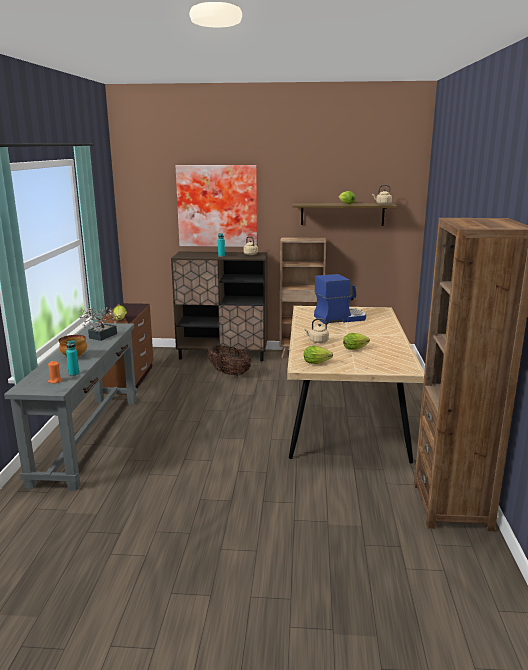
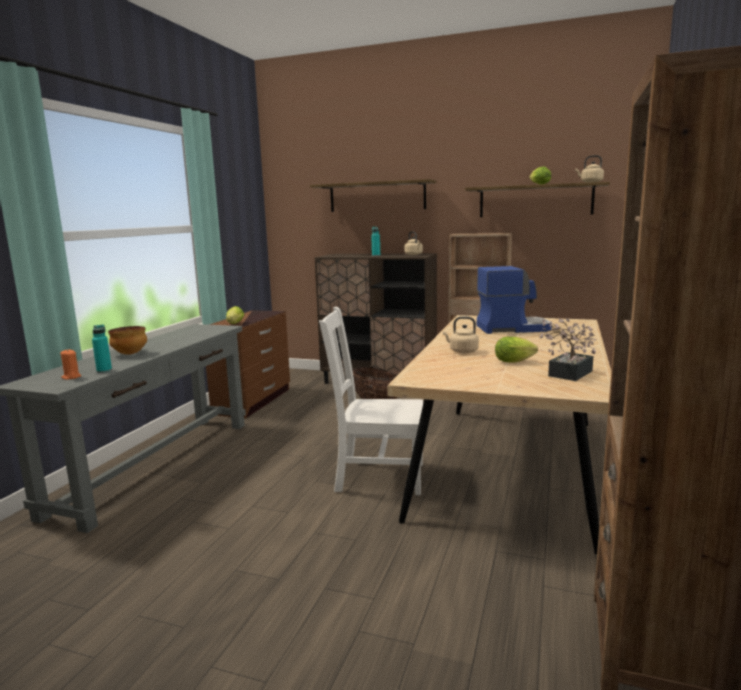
camera: 15 degrees right, 5 degrees down
potted plant [80,307,117,341] -> potted plant moved to [539,318,596,381]
picture [175,165,257,247] -> shelf [310,179,436,212]
lettuce [304,346,333,364] -> none
none -> white chair [319,307,423,495]

